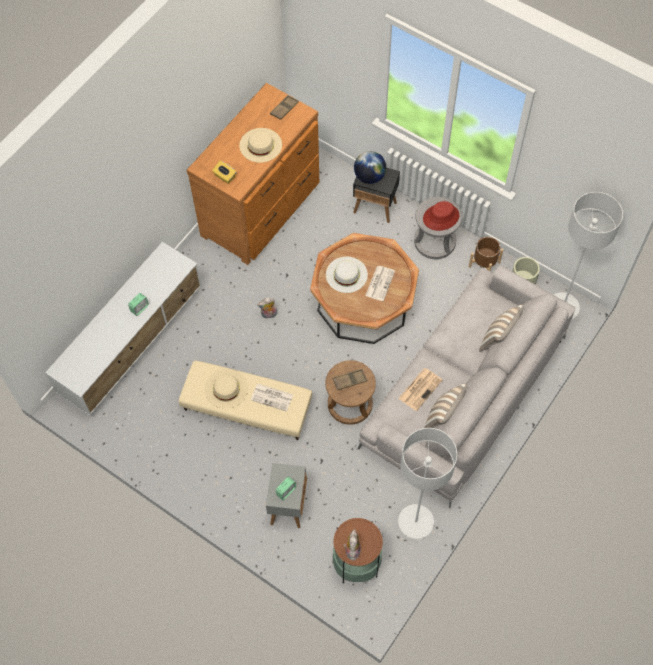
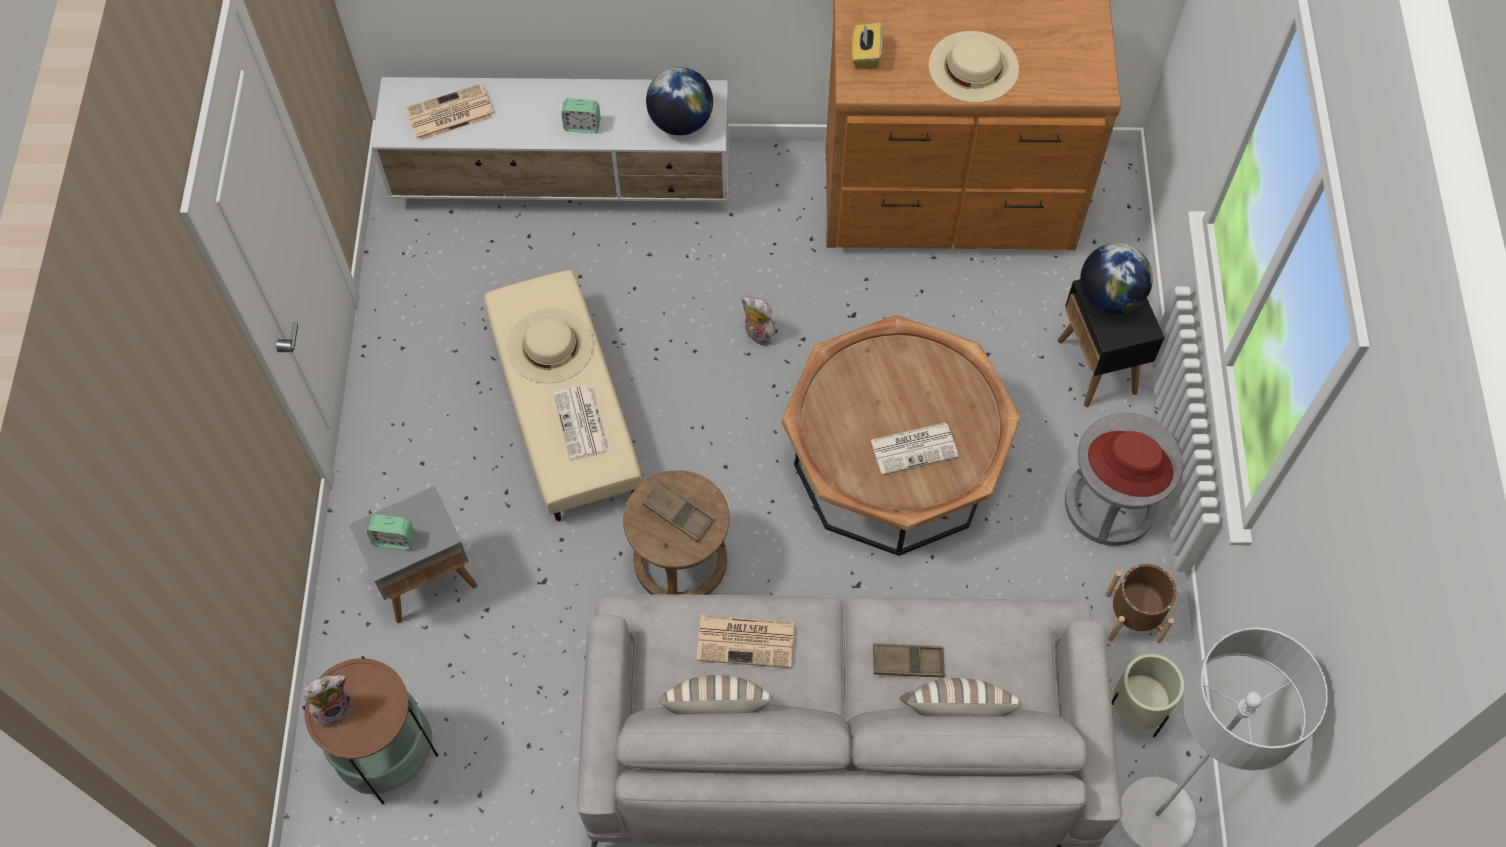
camera: 55 degrees right, 0 degrees up
brown tray [270,95,299,120] -> brown tray moved to [873,643,945,678]
white hat [326,257,368,293] -> none
grey floor lamp [398,428,457,539] -> none
none -> newspaper [405,83,495,142]
none -> globe [646,67,713,135]

